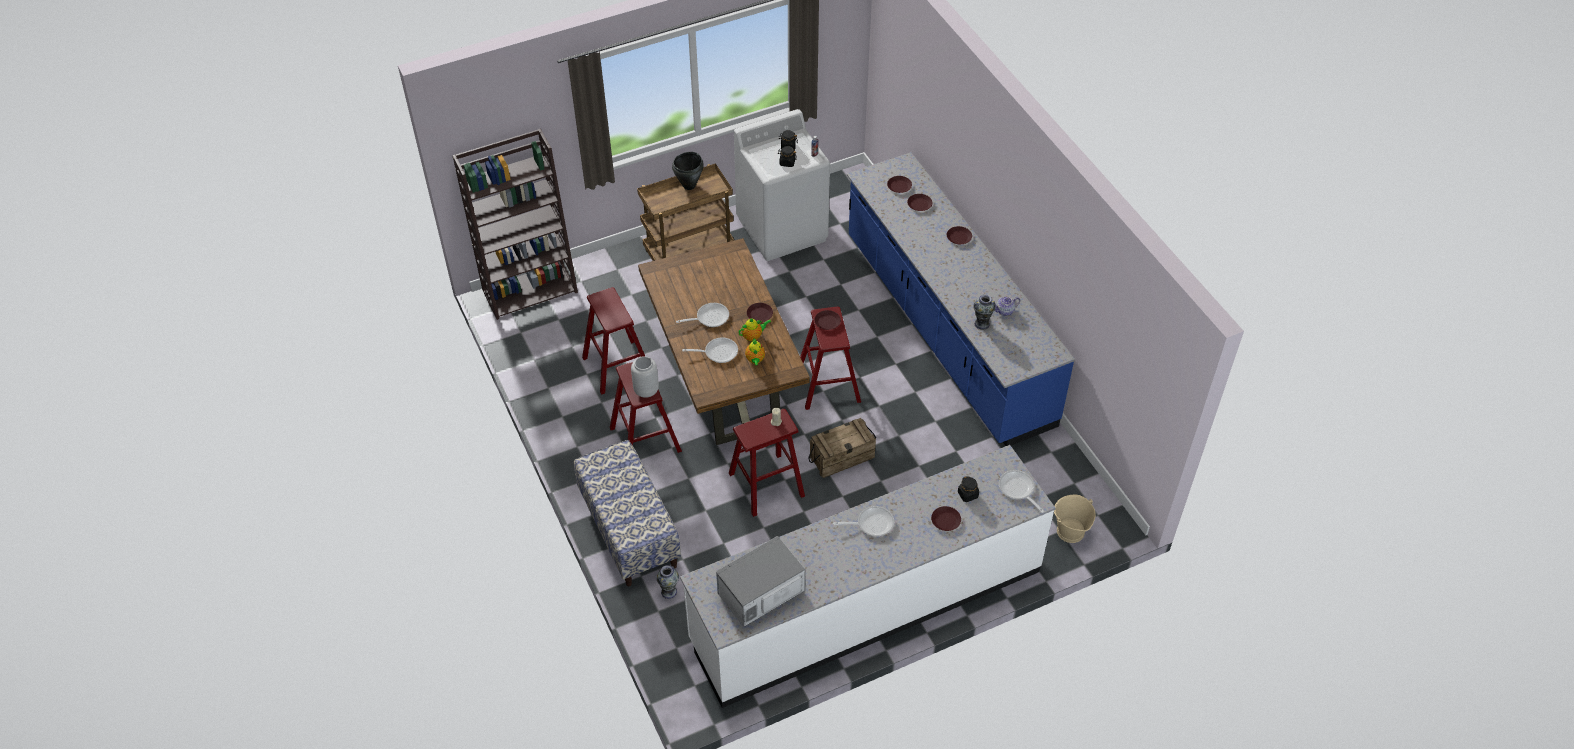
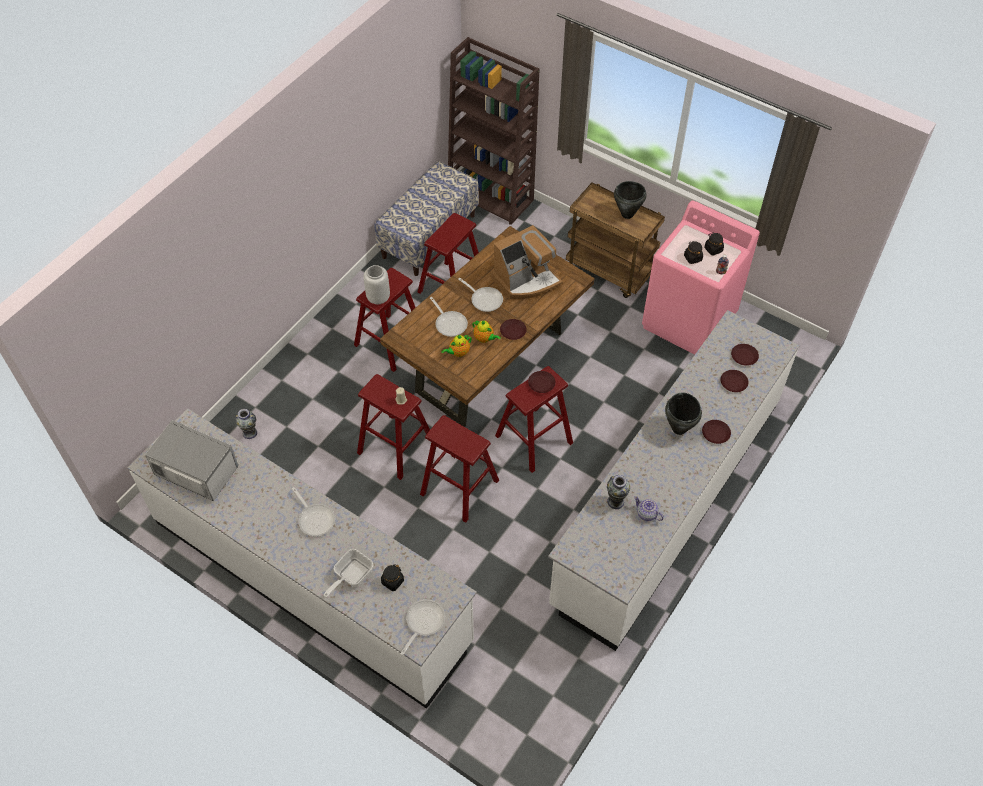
camera: 60 degrees right, 5 degrees up
bench [574,440,681,586] -> bench moved to [374,161,479,276]
white washing machine [734,109,830,261] -> pink washing machine [642,201,760,355]
crate [809,418,876,478] -> red stool [420,415,499,523]
blue counter [847,152,1075,446] -> white counter [548,310,800,651]
brown plate [931,506,961,531] -> frying pan [324,549,374,598]
beige bucket [1054,495,1095,543] -> none
none -> coffee machine [491,225,563,299]
none -> black cooking pot [665,393,702,435]

